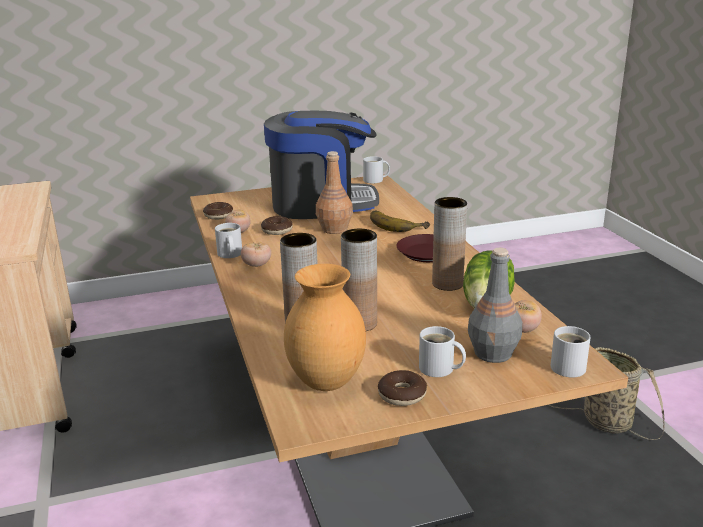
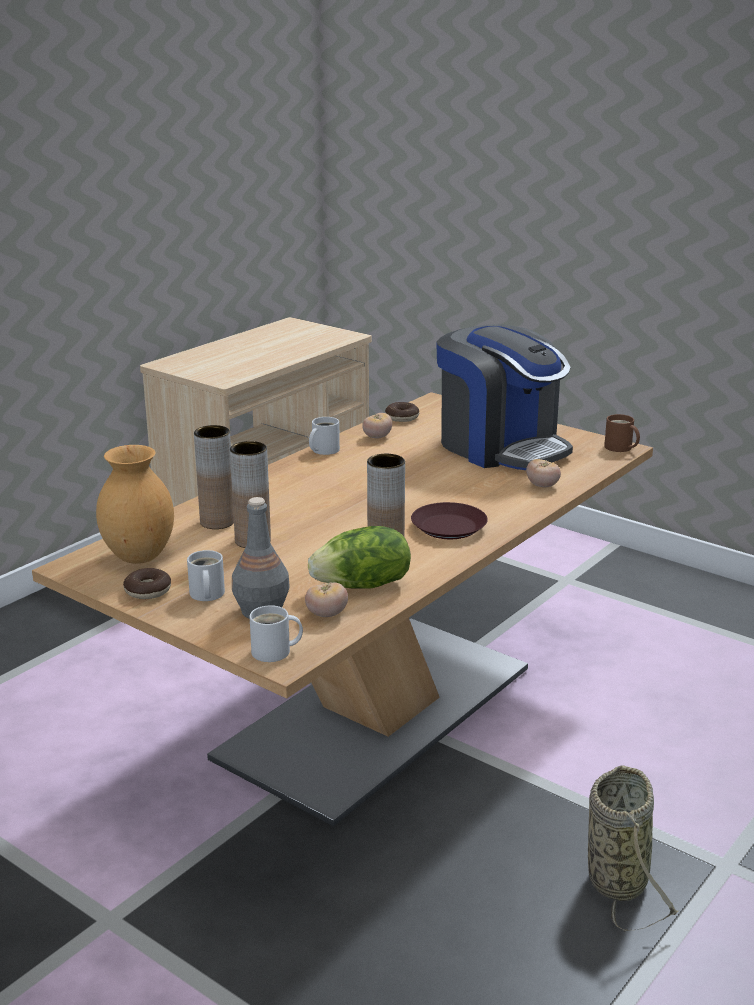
camera: 55 degrees right, 0 degrees up
tomato [241,242,271,267] -> tomato moved to [526,459,561,487]
donut [261,216,293,235] -> none
brown bottle [316,151,353,234] -> none
white mug [363,156,390,183] -> brown mug [604,414,640,452]
banana [370,211,430,232] -> none

